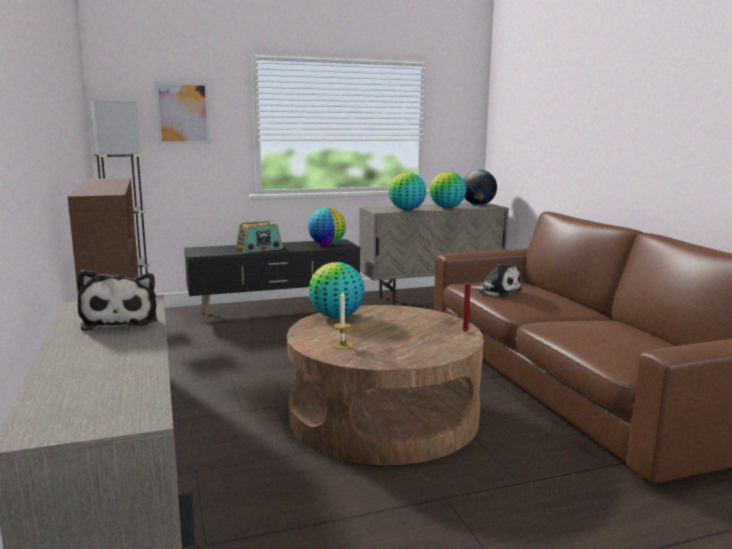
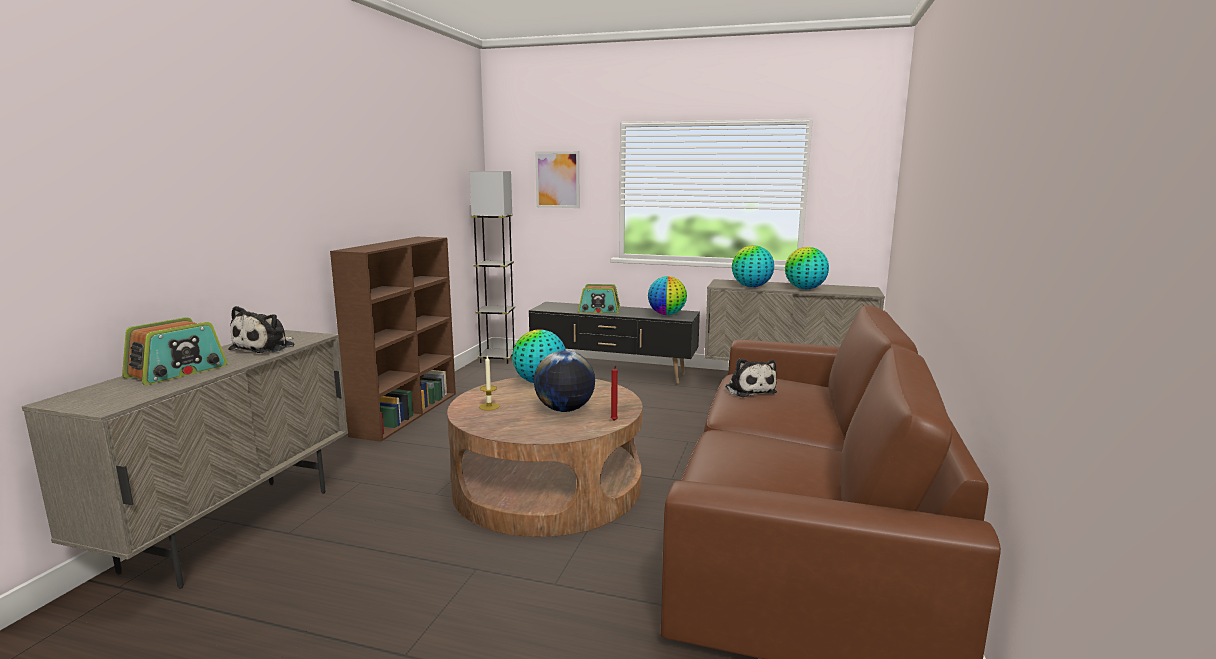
camera: 35 degrees right, 0 degrees up
globe [464,170,497,205] -> globe moved to [534,350,595,412]
none -> radio [122,317,227,385]

